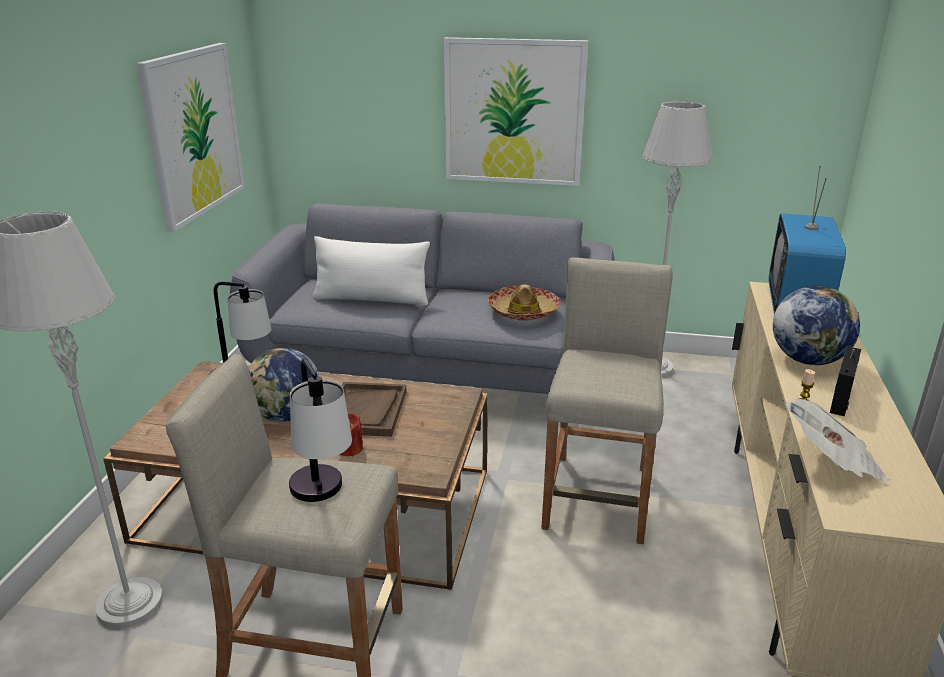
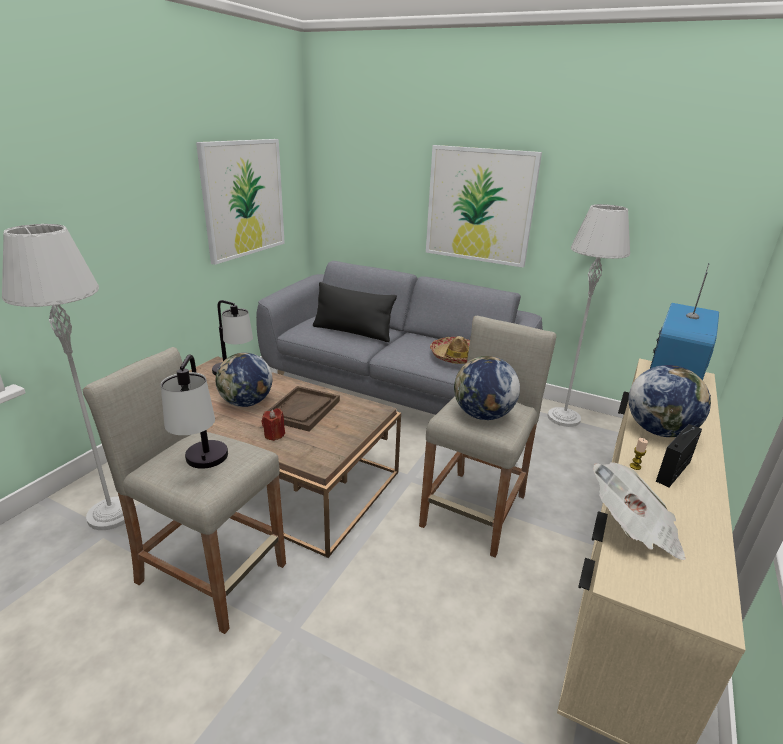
camera: 15 degrees right, 0 degrees up
white pillow [313,236,430,306] -> black pillow [313,282,397,342]
none -> globe [454,356,520,420]

